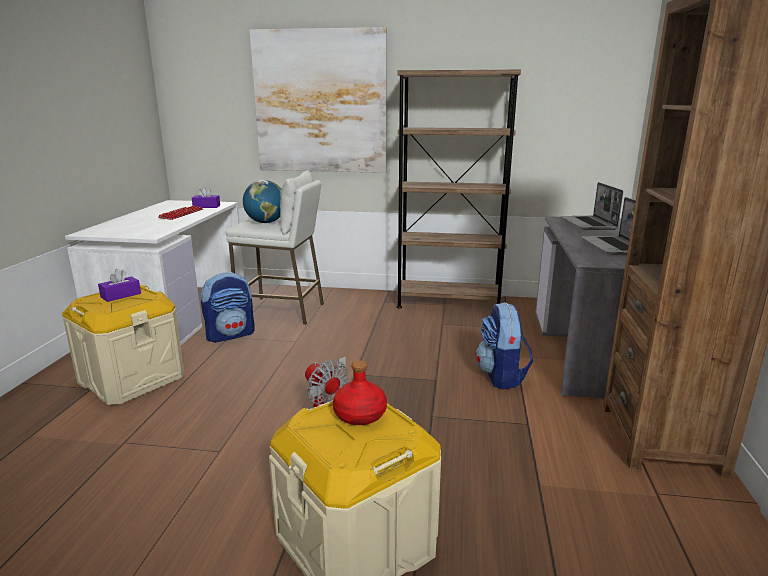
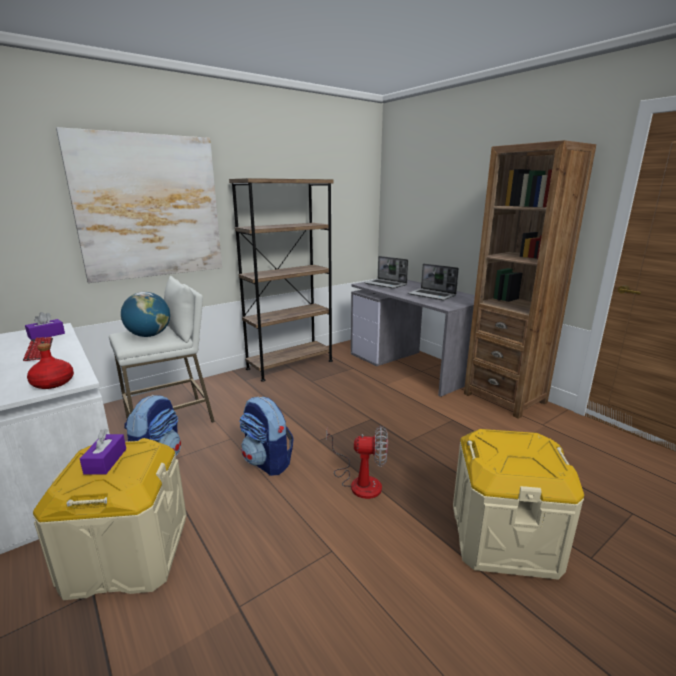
camera: 45 degrees left, 0 degrees up
red bottle [333,361,387,425] -> red bottle moved to [27,343,74,389]
backpack [475,302,533,389] -> backpack moved to [239,397,294,476]

